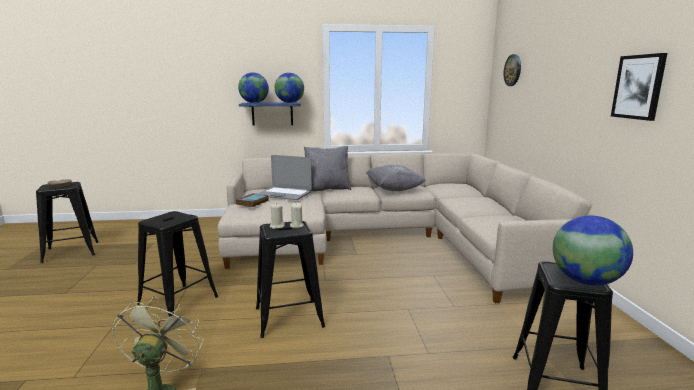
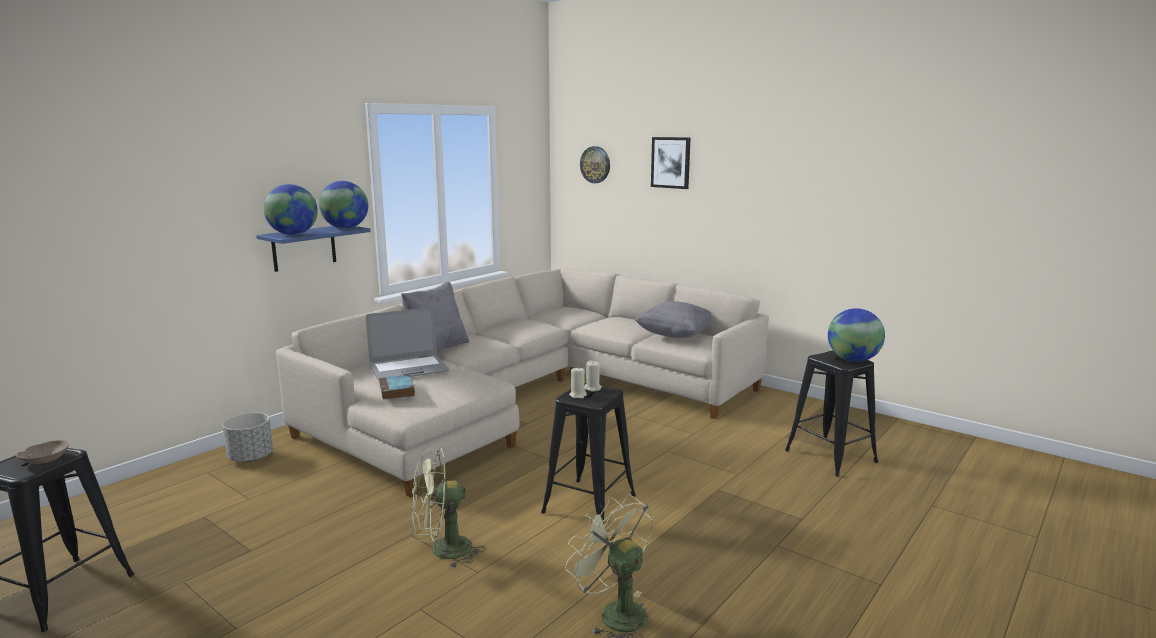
camera: 45 degrees left, 0 degrees up
black stool [137,211,218,316] -> green fan [411,449,486,569]
grey pillow [366,165,426,191] -> grey pillow moved to [635,301,712,338]
picture [611,53,667,121] -> picture moved to [651,137,690,189]
none -> grey planter [222,413,273,462]

